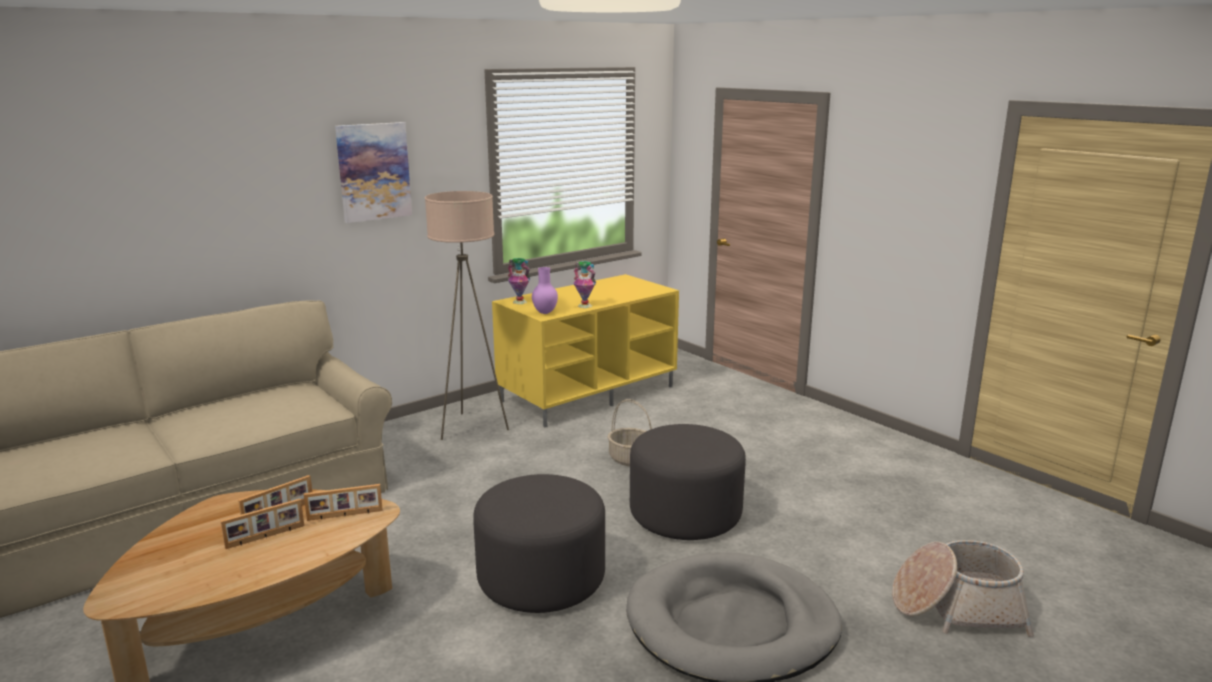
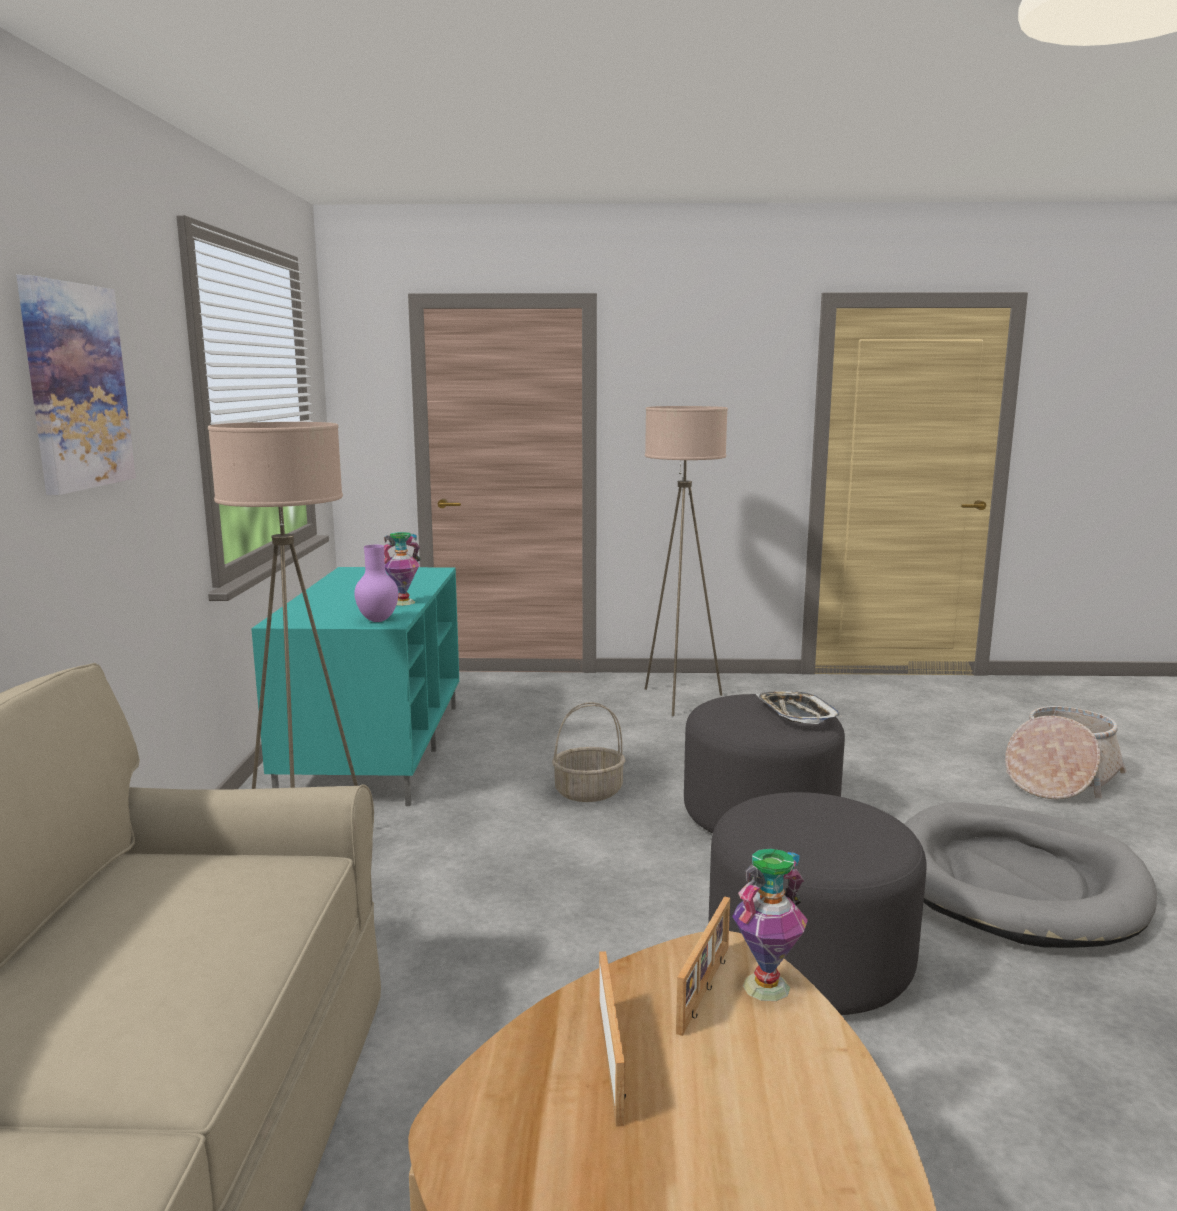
camera: 50 degrees left, 5 degrees down
picture frame [220,499,304,549] -> none
yellow tv stand [492,274,679,427] -> turquoise tv stand [251,567,459,806]
vase [508,258,530,304] -> vase moved to [732,848,808,1001]
none -> beige floor lamp [645,406,728,716]
none -> tray [756,691,842,724]

